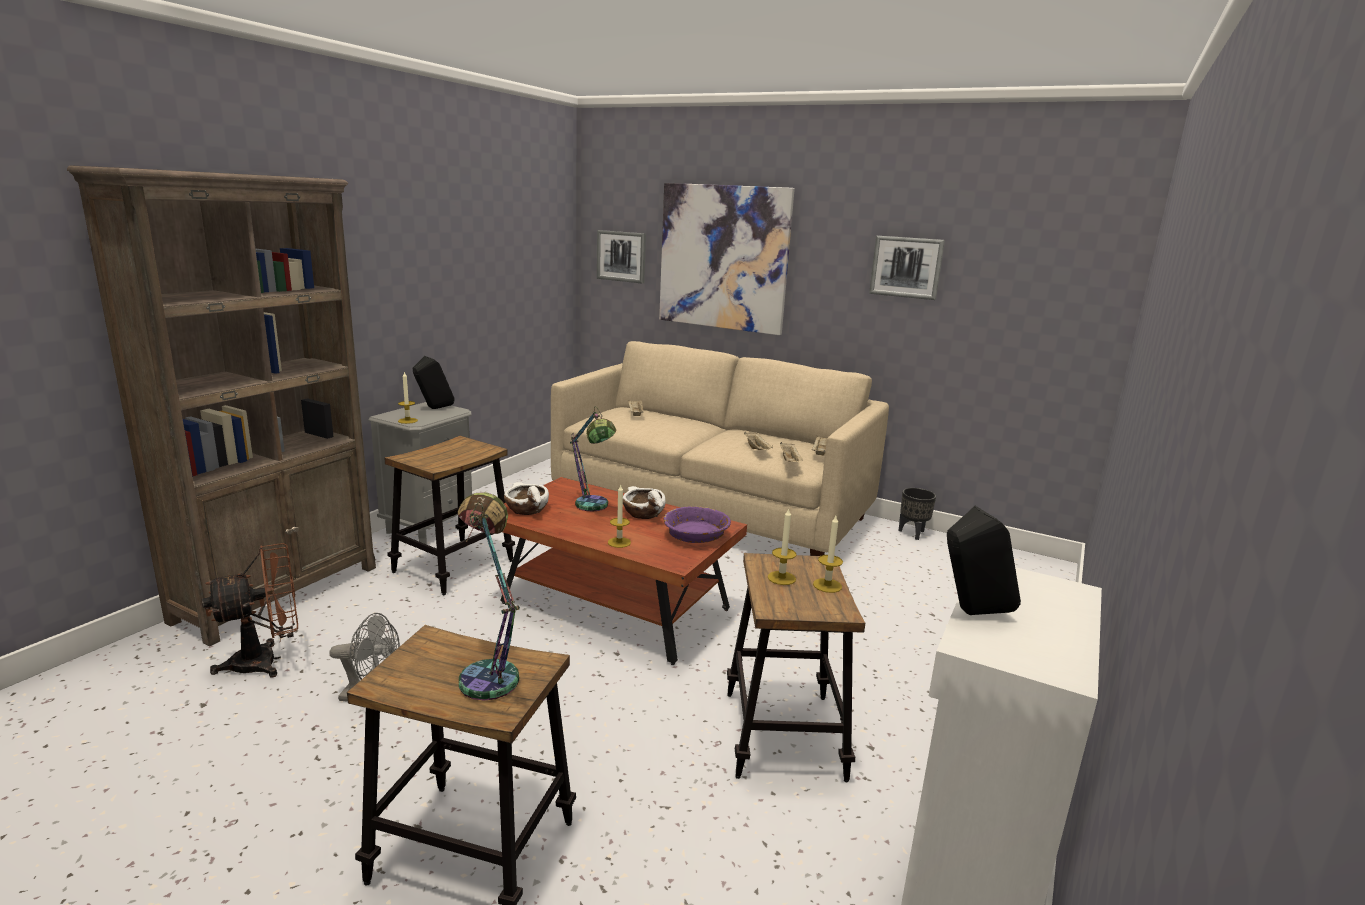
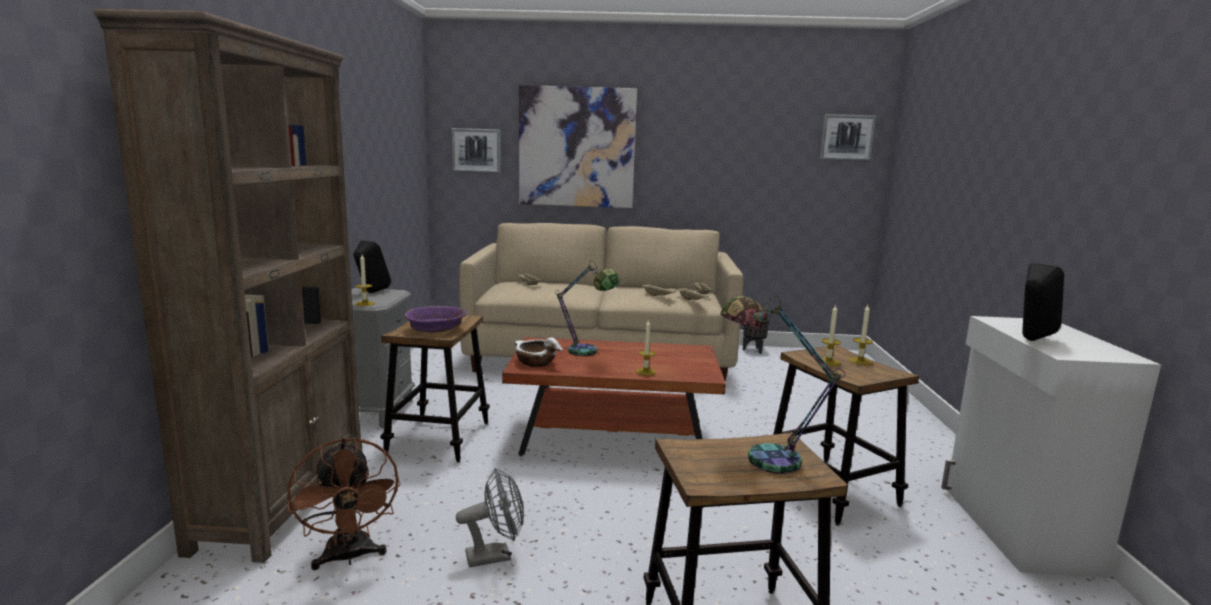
camera: 25 degrees left, 5 degrees down
brown fan [202,543,298,677] -> brown fan turned 120 degrees clockwise [287,438,400,570]
white bowl [623,486,666,519] -> none
purple bowl [664,506,731,543] -> purple bowl moved to [404,306,466,332]
picture [869,236,945,300] -> picture moved to [819,114,877,161]

